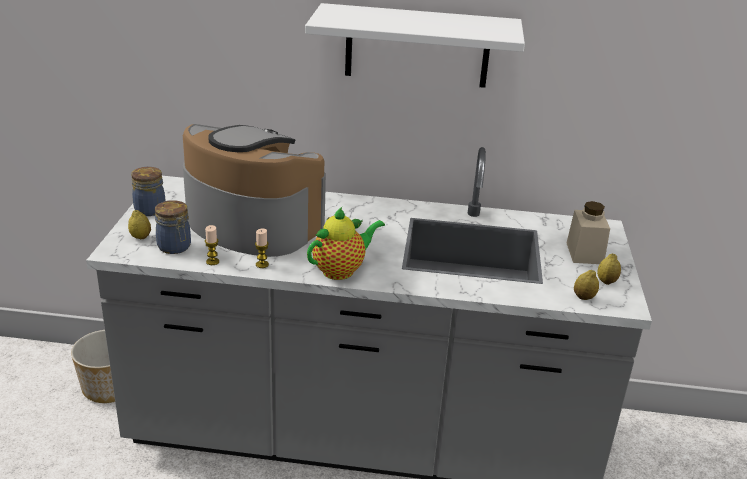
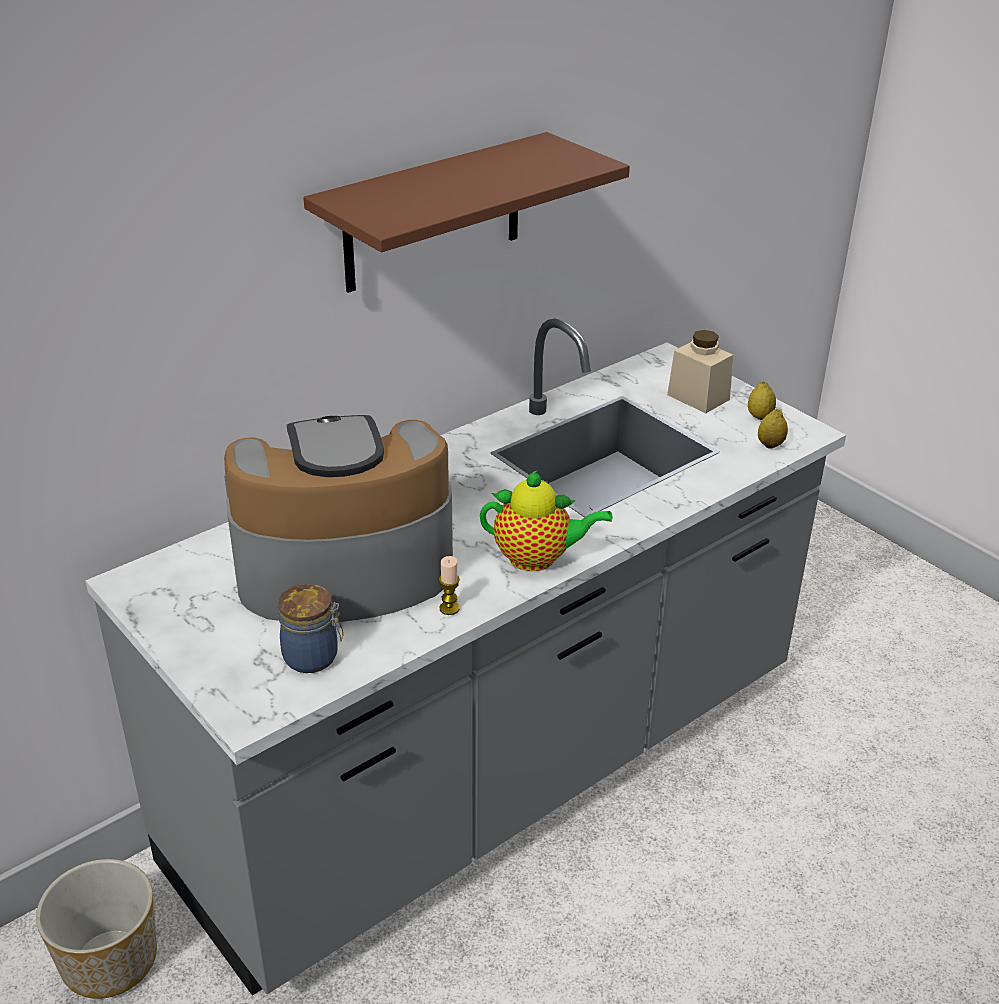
camera: 45 degrees left, 5 degrees up
lemon [128,210,151,239] -> none
jar [131,167,166,216] -> none
candle [205,225,219,265] -> none
white shelf [305,3,525,88] -> brown shelf [303,132,630,293]
teapot [307,207,385,280] -> teapot turned 90 degrees clockwise [480,470,612,571]

